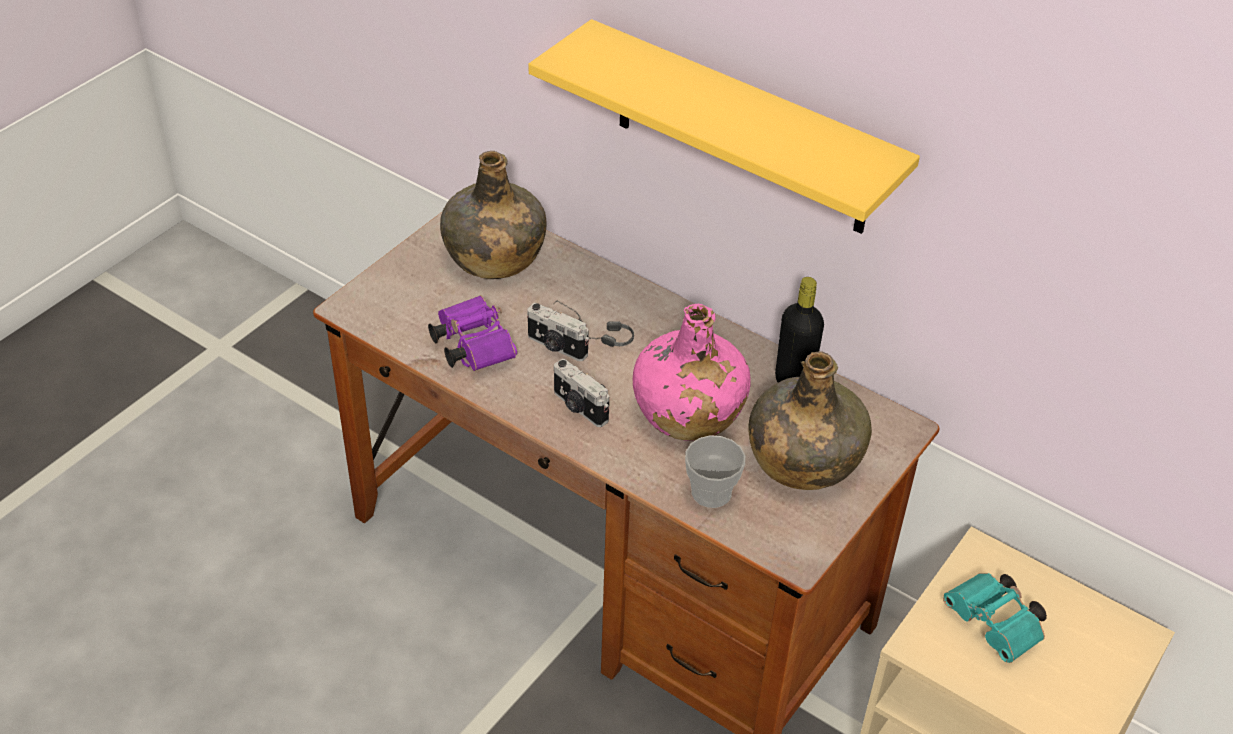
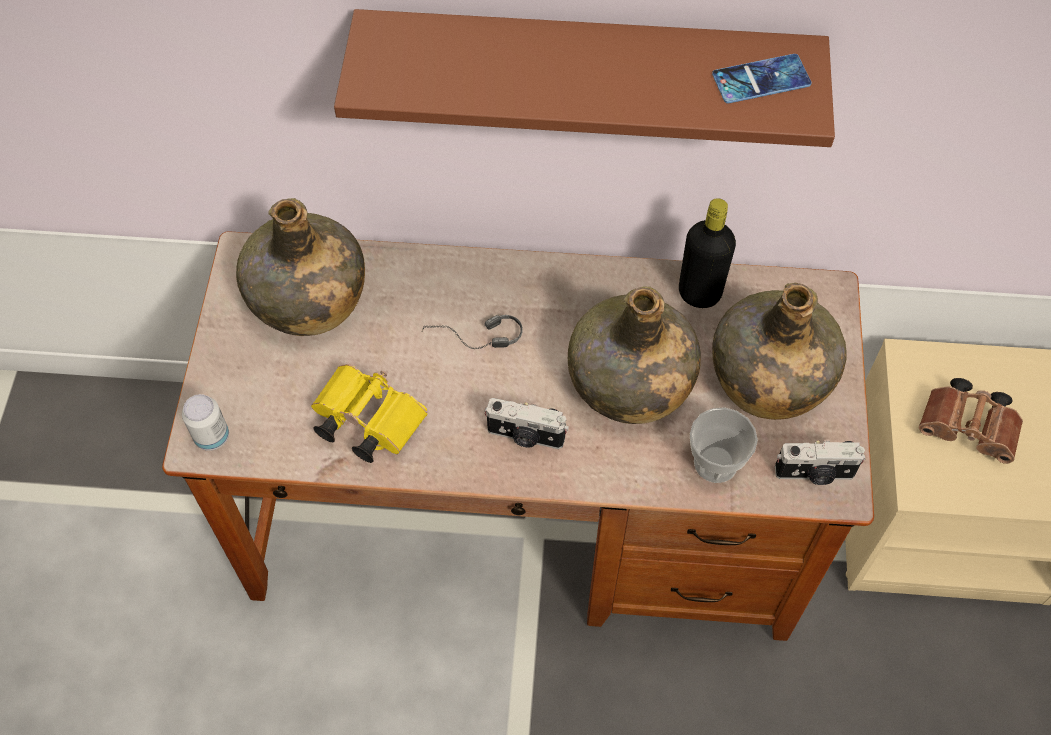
camera: 30 degrees left, 15 degrees up
purple binoculars [428,295,517,371] -> yellow binoculars [311,364,427,463]
camera [527,303,589,361] -> camera moved to [775,440,865,485]
yellow shelf [529,19,920,234] -> brown shelf [334,9,835,147]
pink bottle [633,304,751,441] -> green bottle [568,286,701,424]
turquoise binoculars [943,573,1047,663] -> brown binoculars [919,378,1023,464]
none -> can [182,394,229,451]
none -> phone [712,54,812,103]

